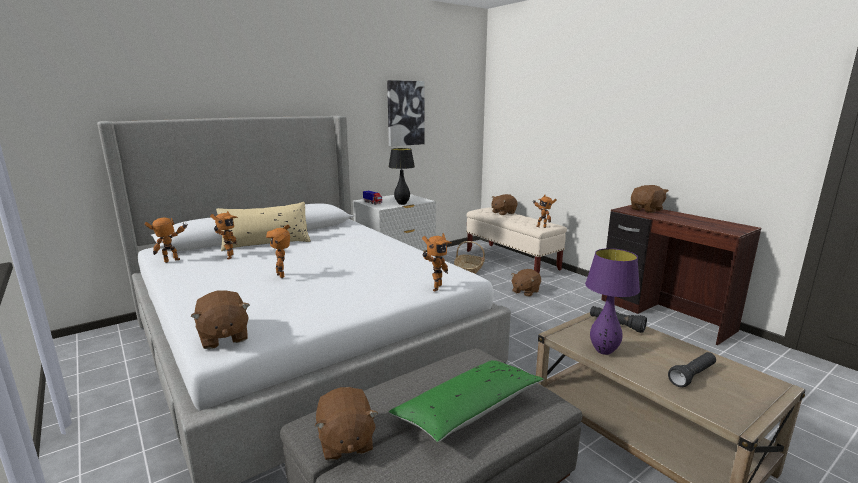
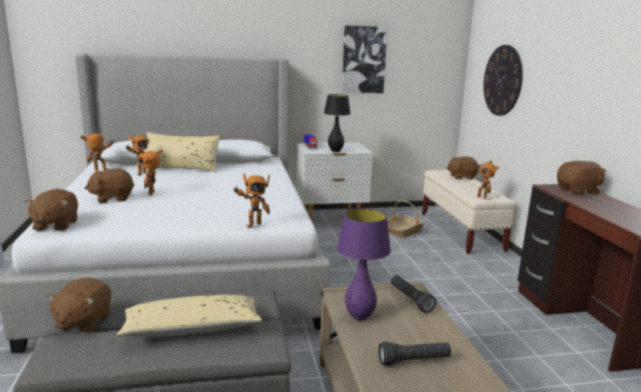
camera: 25 degrees right, 0 degrees up
green pillow [389,360,544,442] -> beige pillow [117,295,262,337]
brown plush toy [511,269,541,297] -> brown plush toy moved to [85,169,134,203]
none -> wall clock [483,45,523,116]

